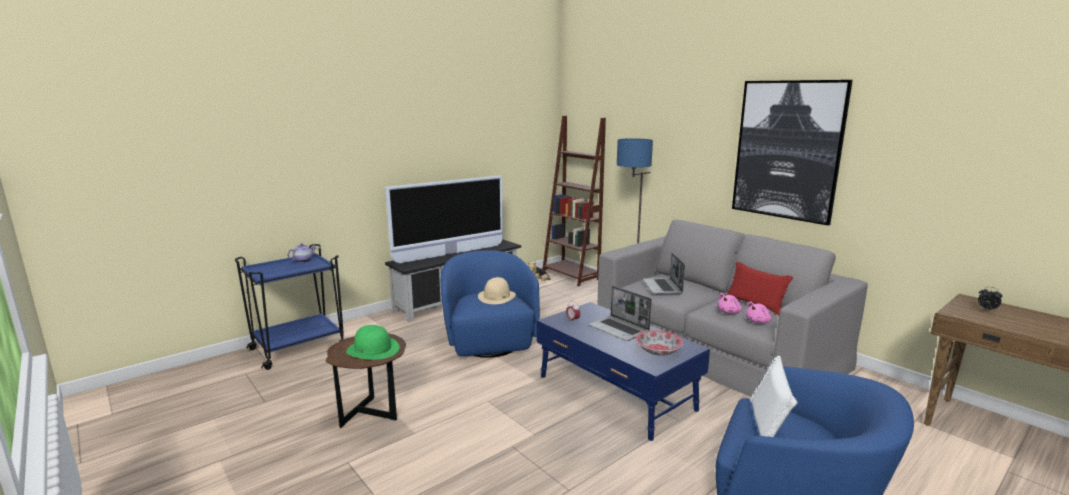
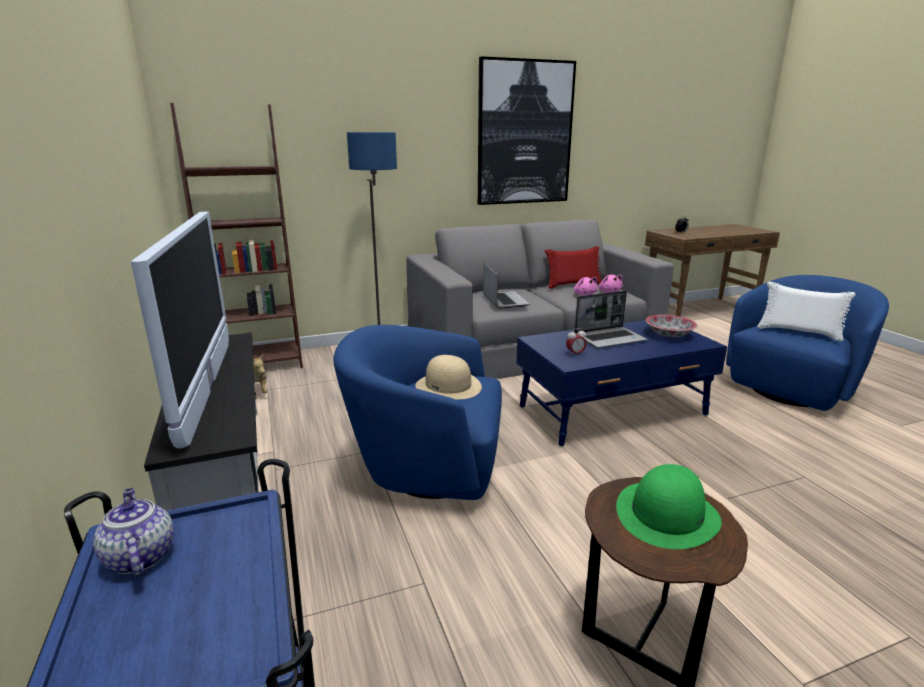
camera: 70 degrees left, 5 degrees up
laptop [643,253,685,294] -> laptop turned 120 degrees counterclockwise [483,262,530,309]

